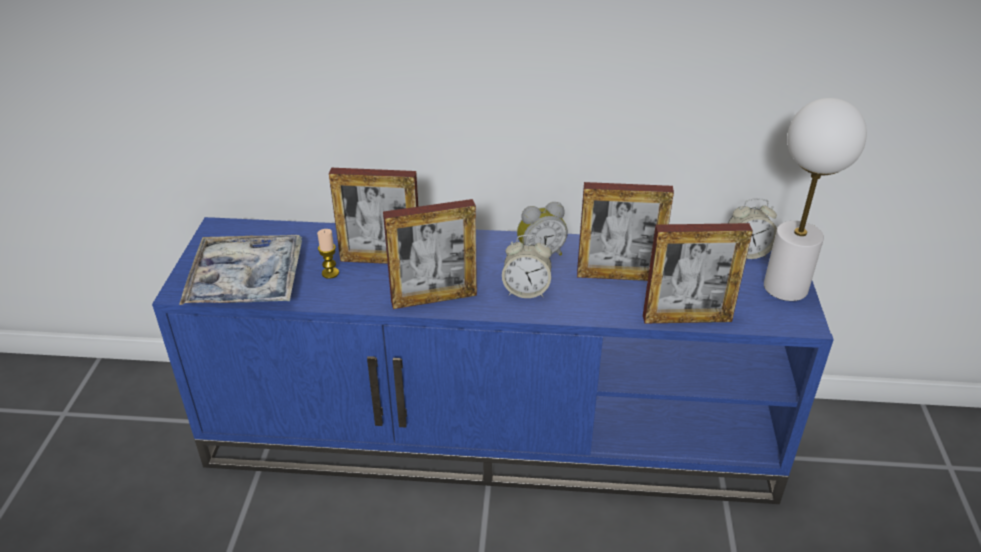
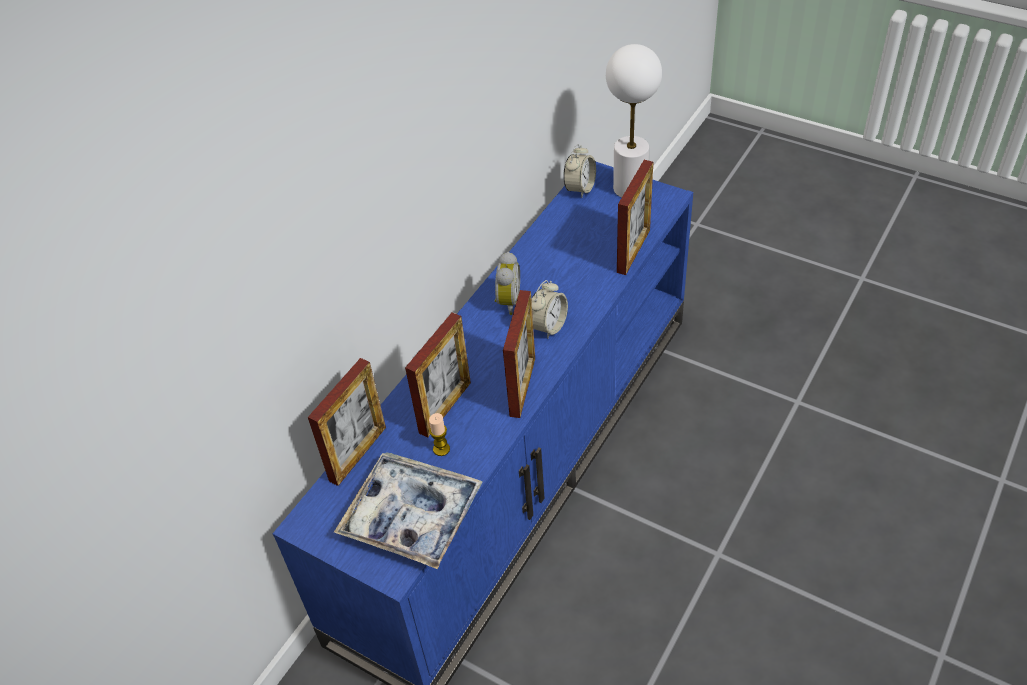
camera: 60 degrees left, 10 degrees up
picture frame [577,182,674,281] -> picture frame moved to [308,358,386,486]

